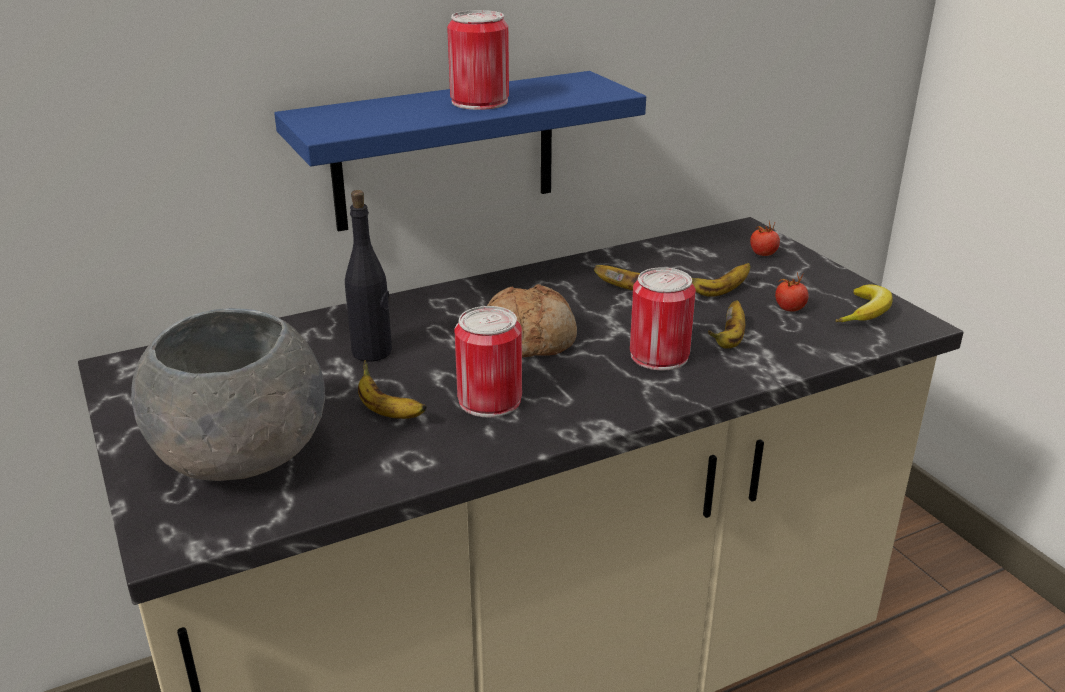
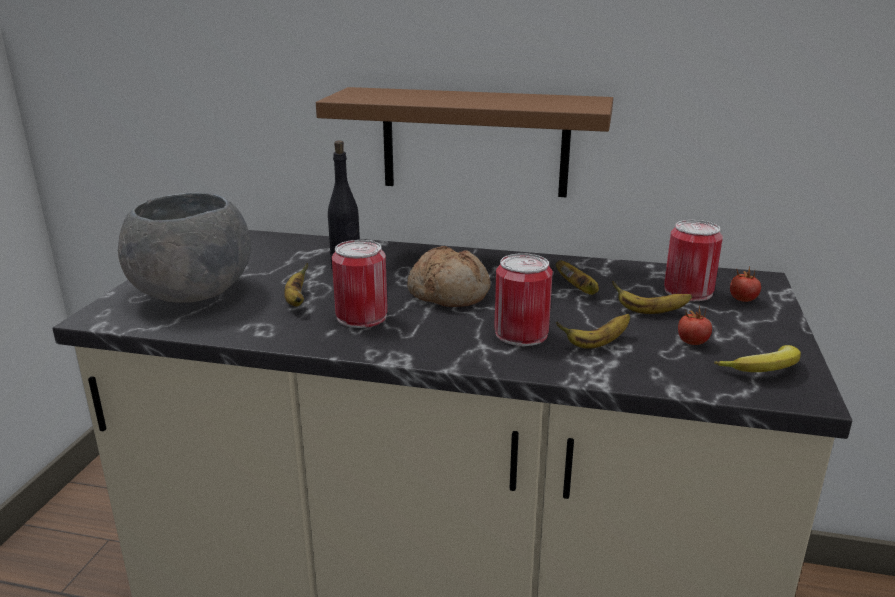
camera: 40 degrees right, 5 degrees down
blue shelf [274,71,646,232] -> brown shelf [316,87,613,197]
can [447,10,509,110] -> can moved to [664,220,723,301]

